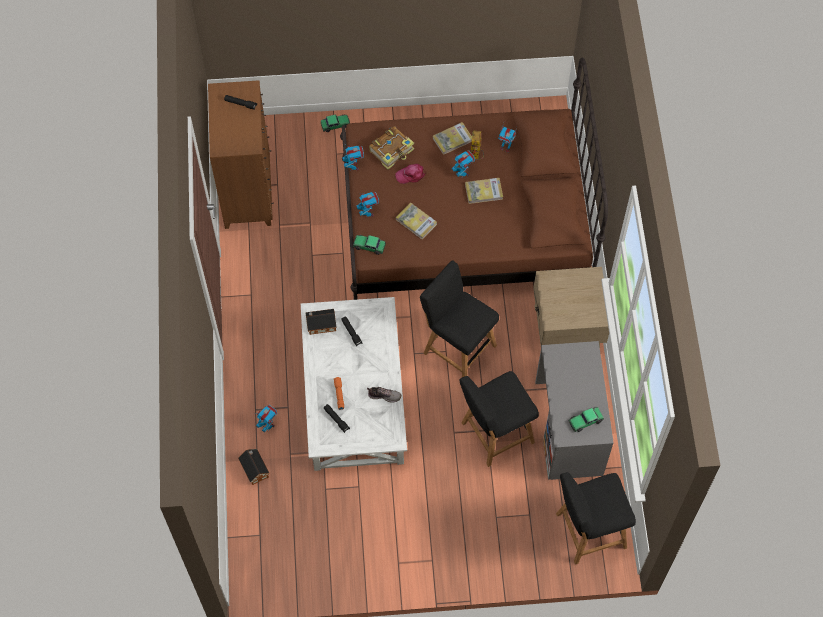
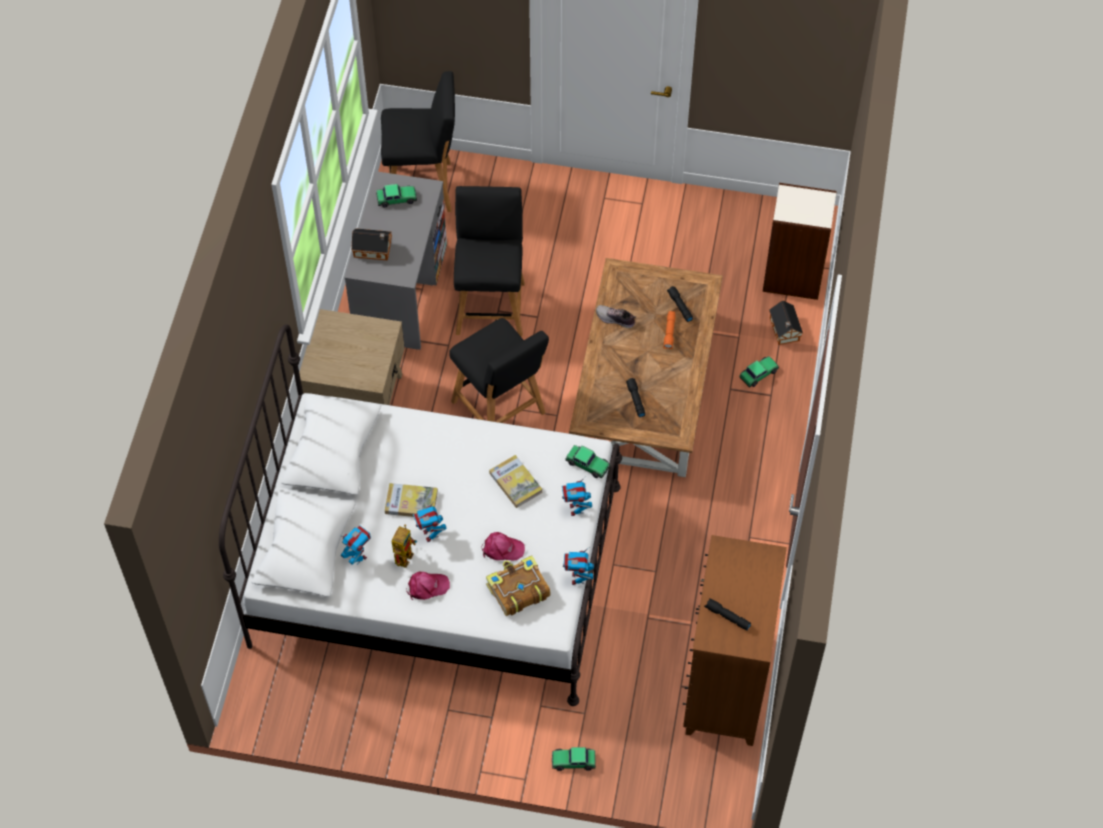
camera: 165 degrees left, 5 degrees down
toy robot [255,405,277,432] -> toy car [739,356,779,387]
white coffee table [301,297,407,471] -> brown coffee table [569,258,723,477]
toy house [305,309,337,335] -> toy house moved to [351,228,392,261]
brown bed [340,58,608,300] -> white bed [219,324,622,706]
book [433,122,472,155] -> pink cap [406,572,450,600]
black chair [459,371,539,467] -> black chair turned 75 degrees counterclockwise [454,186,525,336]
none -> bookcase [763,183,837,300]

